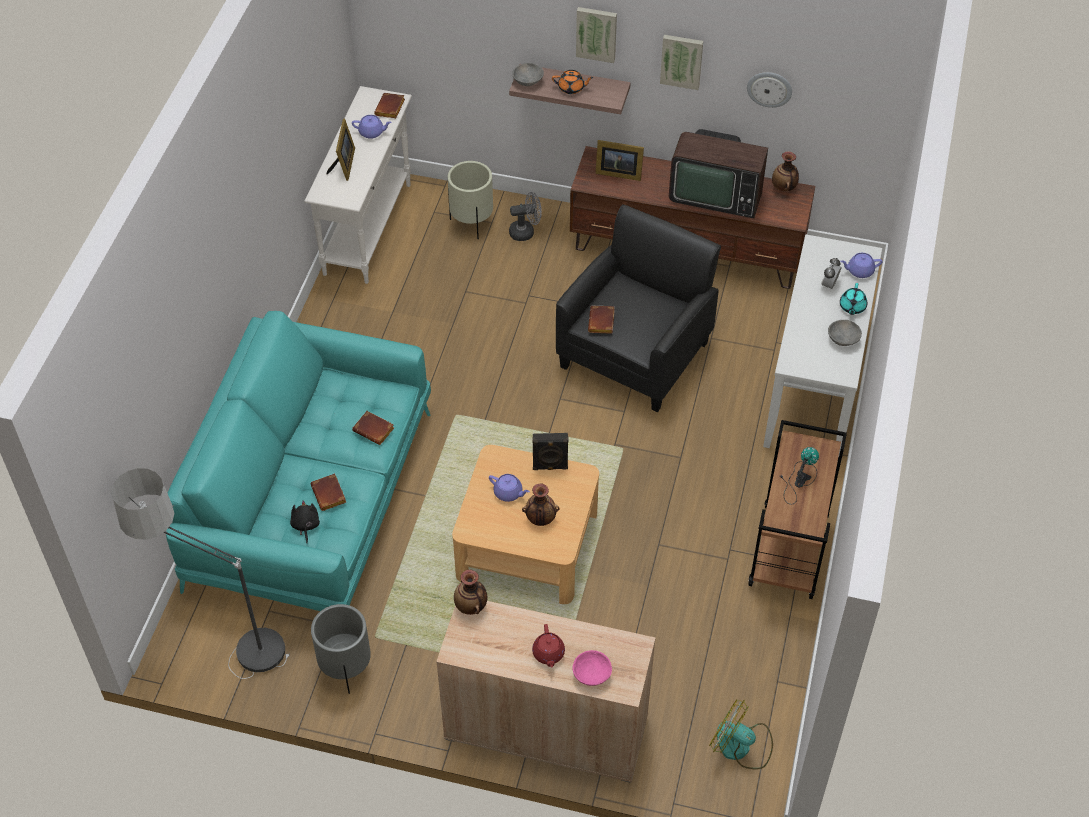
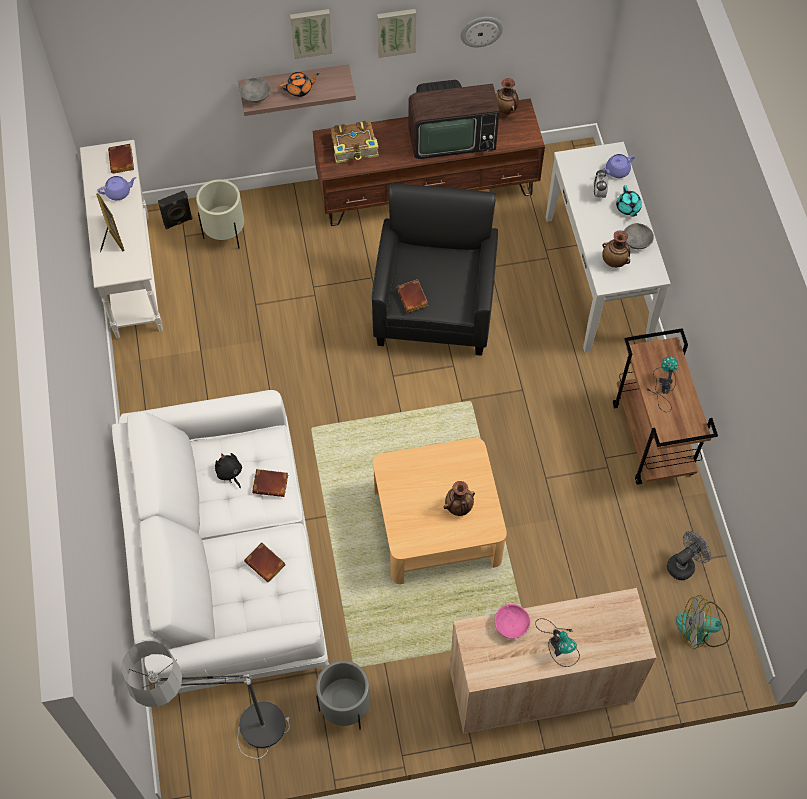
camera: 25 degrees left, 10 degrees up
turquoise sofa [166,311,431,611] -> white sofa [112,390,329,694]
black plush toy [290,500,320,543] -> black plush toy moved to [215,453,242,489]
vase [454,570,487,615] -> vase moved to [602,230,630,268]
purple teapot [489,474,530,502] -> none
grey fan [509,192,542,241] -> grey fan moved to [667,531,711,580]
black speaker [532,433,569,470] -> black speaker moved to [158,190,193,229]
red teapot [532,624,565,667] -> table lamp [535,618,580,667]
pink bowl [572,650,612,686] -> pink bowl moved to [495,604,531,639]
picture frame [595,140,644,181] -> book [331,121,379,163]

